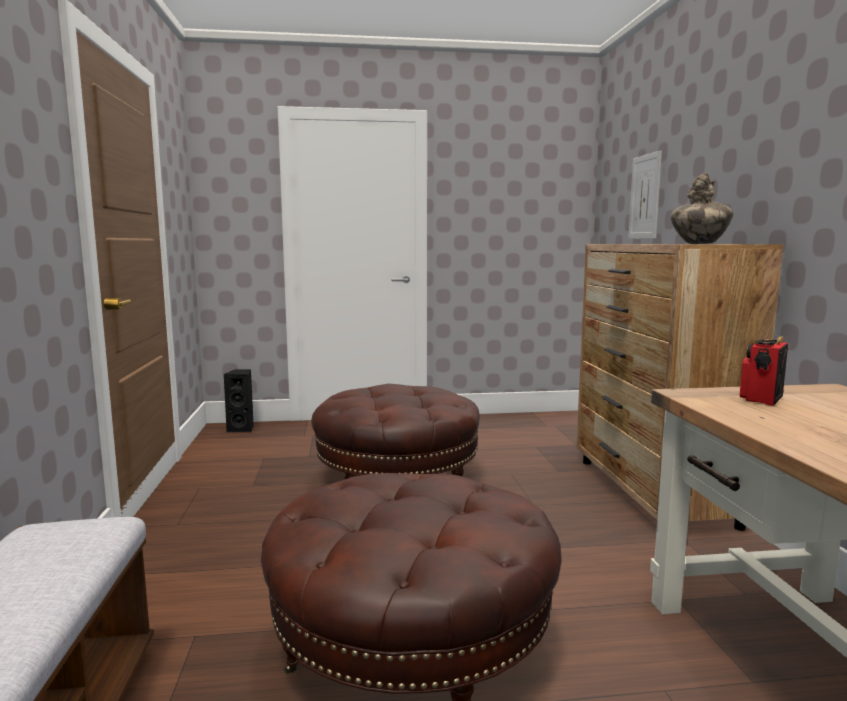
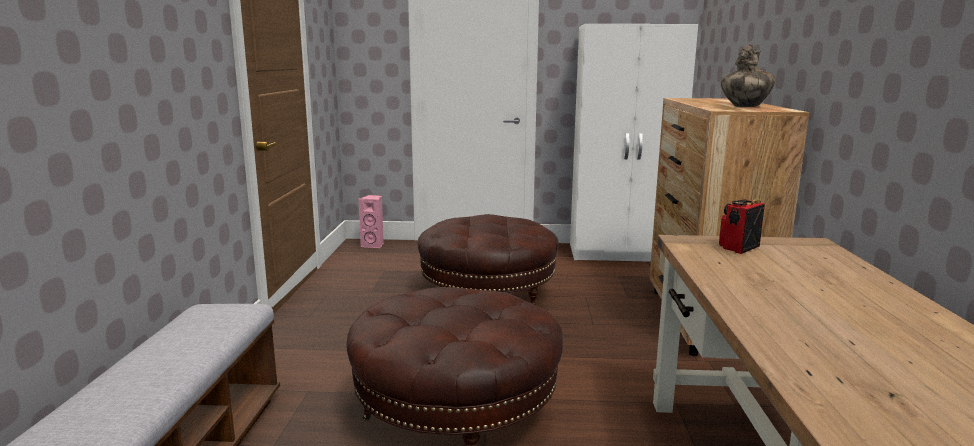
camera: 10 degrees right, 5 degrees up
black speaker [224,369,254,432] -> pink speaker [359,195,384,248]
picture [628,150,662,239] -> none
none -> white wardrobe [570,24,698,262]

